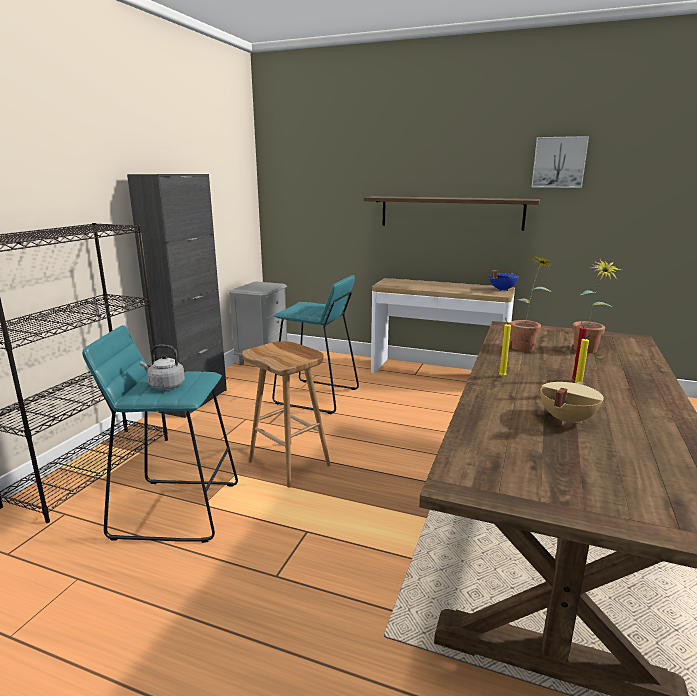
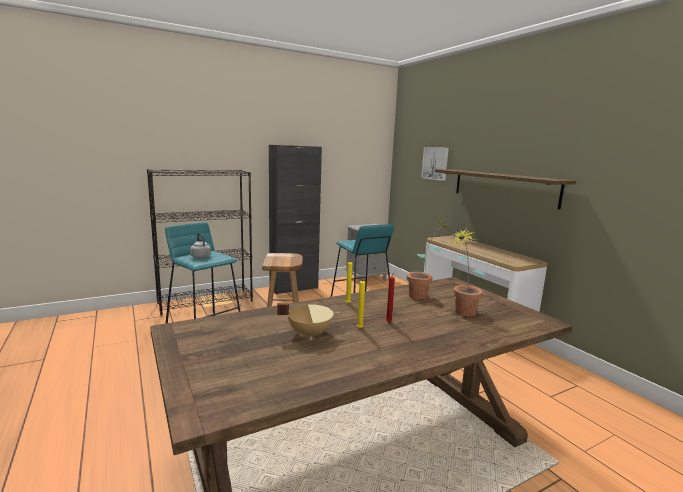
camera: 40 degrees right, 5 degrees down
blue cooking pot [489,270,519,291] -> none
picture [531,136,589,188] -> picture moved to [421,147,449,181]

